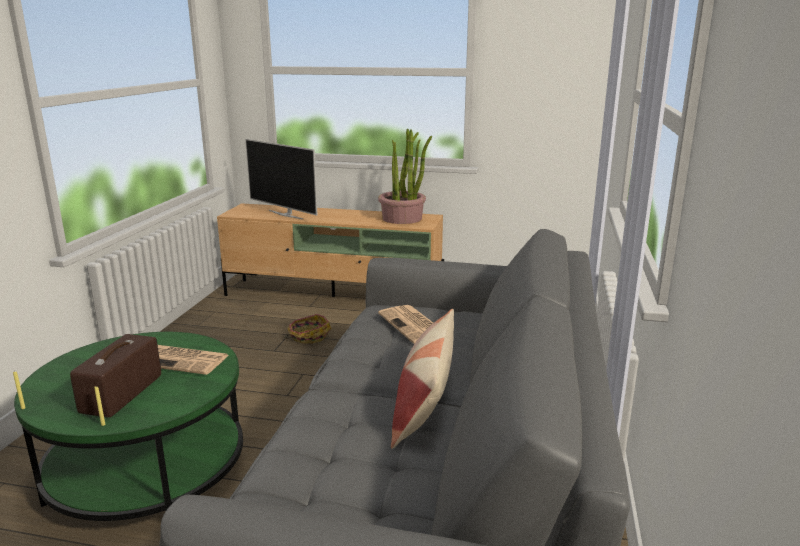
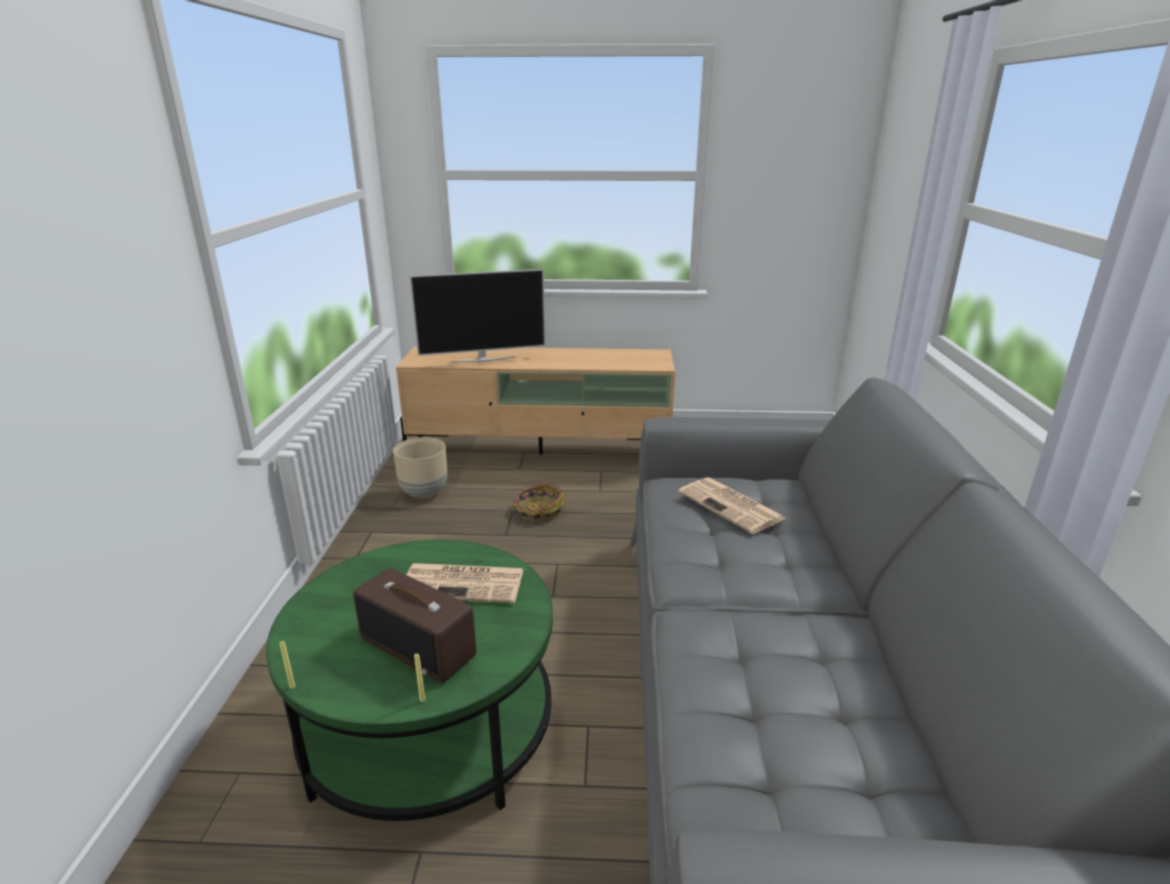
camera: 10 degrees left, 5 degrees up
radio [70,334,161,418] -> radio turned 60 degrees counterclockwise [353,568,476,683]
television [245,139,318,219] -> television turned 45 degrees counterclockwise [409,269,546,363]
potted plant [378,128,432,224] -> none
pillow [391,309,454,449] -> none
none -> beige planter [393,437,447,498]

